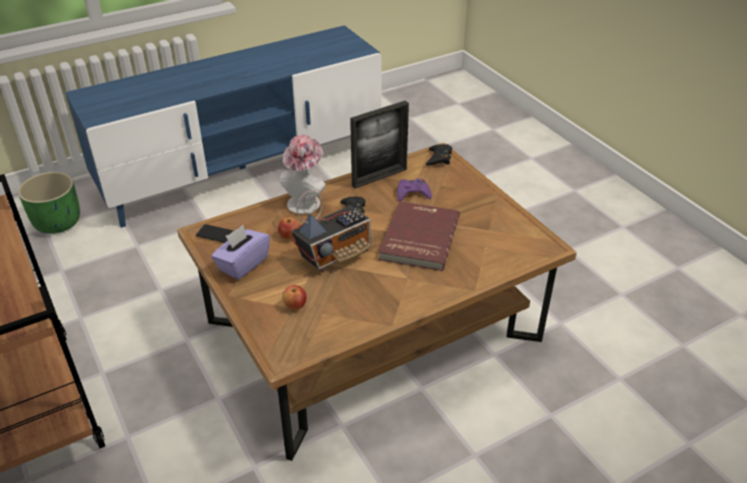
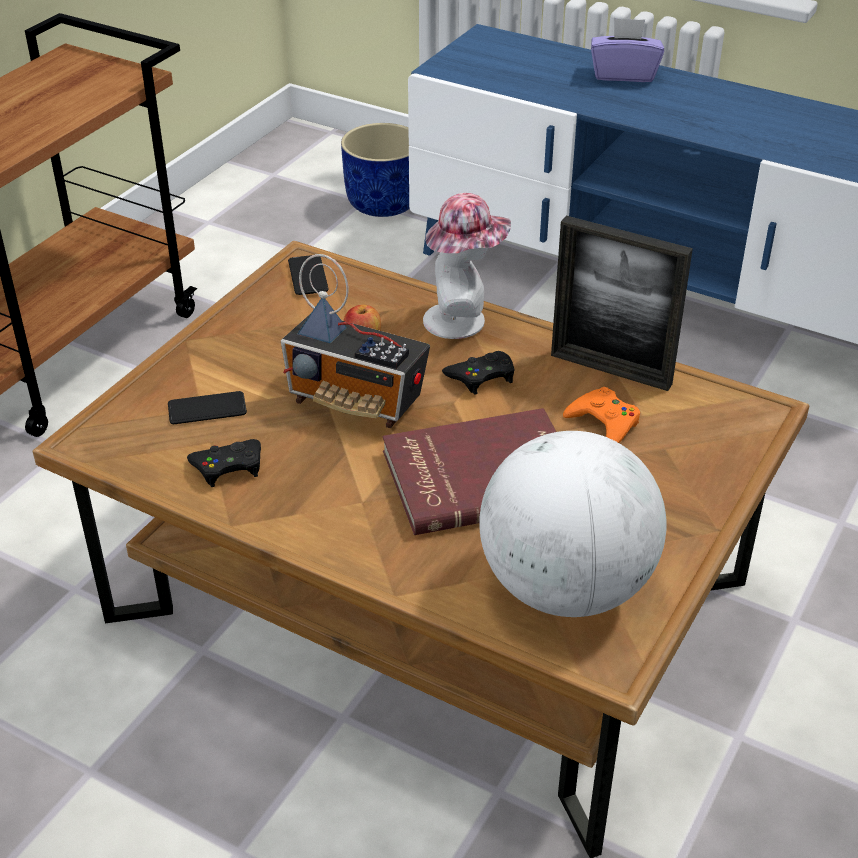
camera: 60 degrees right, 0 degrees up
green planter [18,172,80,234] -> blue planter [341,123,410,217]
purple tissue box [211,225,270,280] -> purple tissue box moved to [591,18,664,82]
apple [282,285,307,310] -> phone [168,391,247,424]
purple game controller [397,178,432,201] -> orange game controller [563,387,640,443]
black game controller [426,144,452,165] -> black game controller moved to [187,439,261,487]
none -> globe [479,431,666,617]

